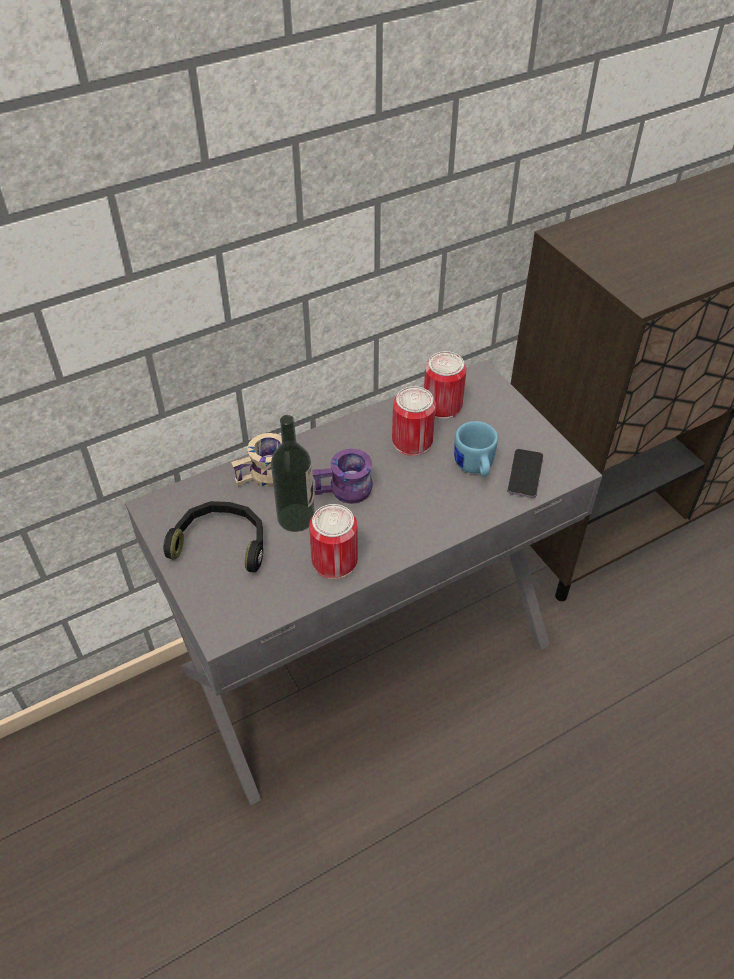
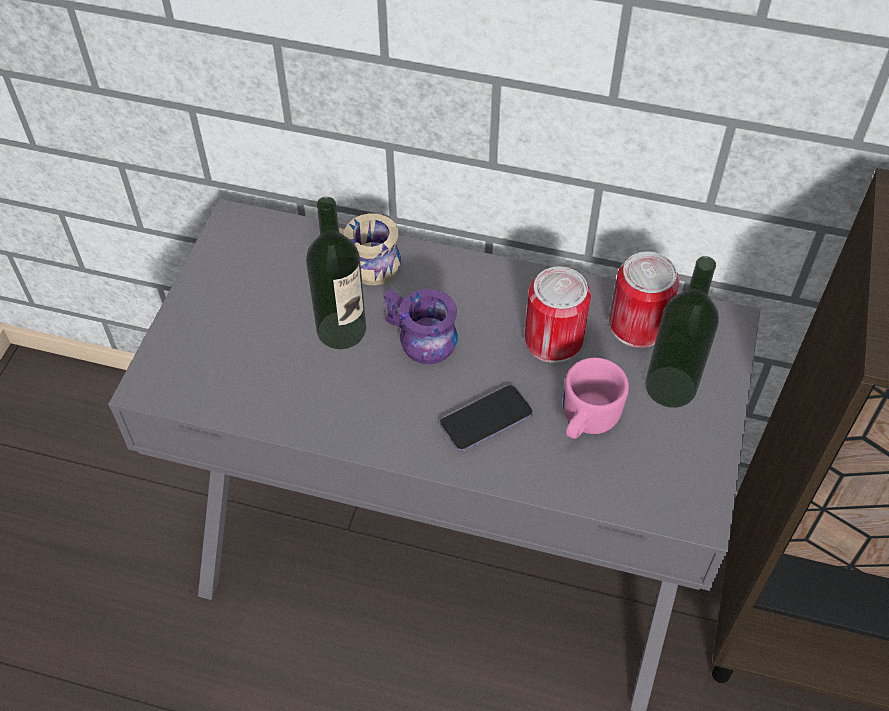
camera: 45 degrees right, 5 degrees up
black headphones [164,501,263,572] -> none
can [309,504,358,579] -> none
blue mug [454,421,498,476] -> pink mug [563,358,629,439]
phone [507,449,543,498] -> phone moved to [440,385,533,452]
none -> bottle [645,256,719,408]

